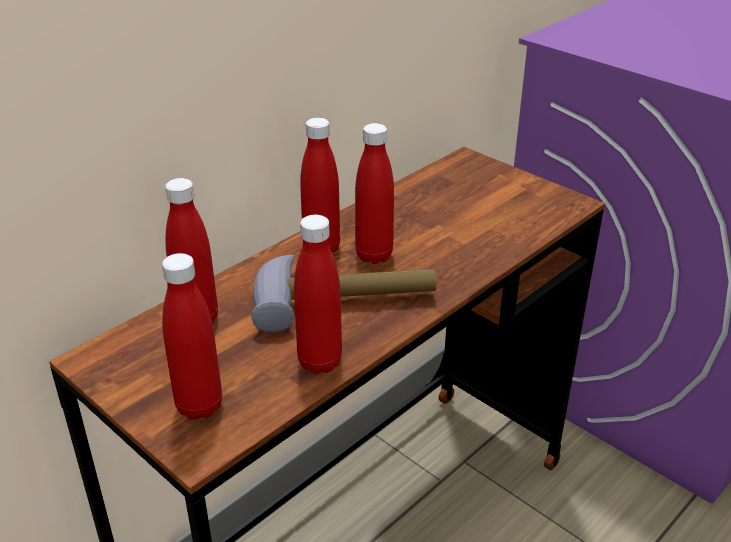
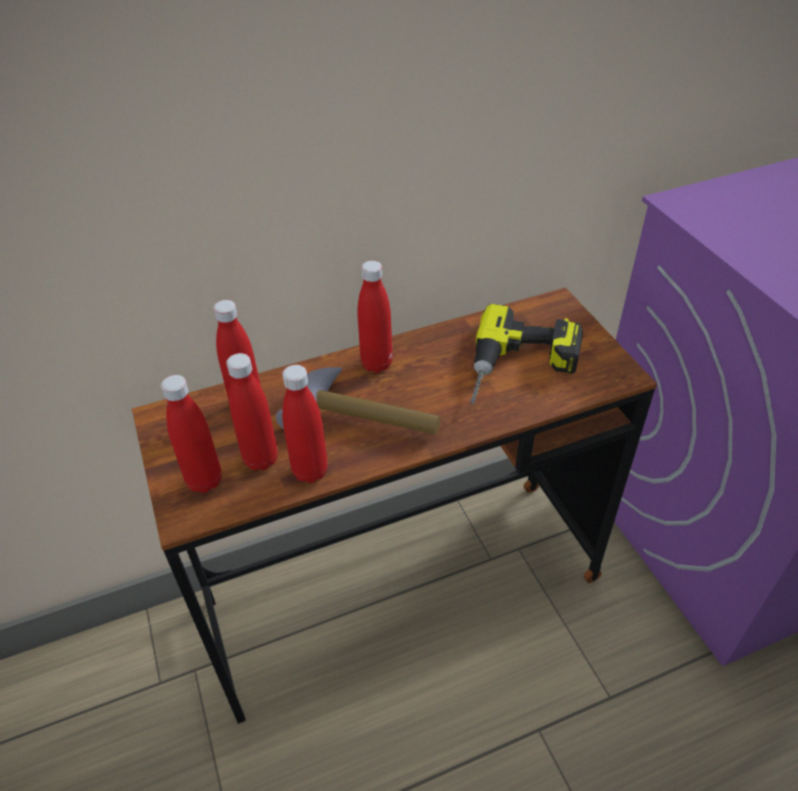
camera: 25 degrees right, 10 degrees up
red bottle [355,123,394,264] -> red bottle moved to [226,353,278,470]
none -> power drill [470,304,583,405]

